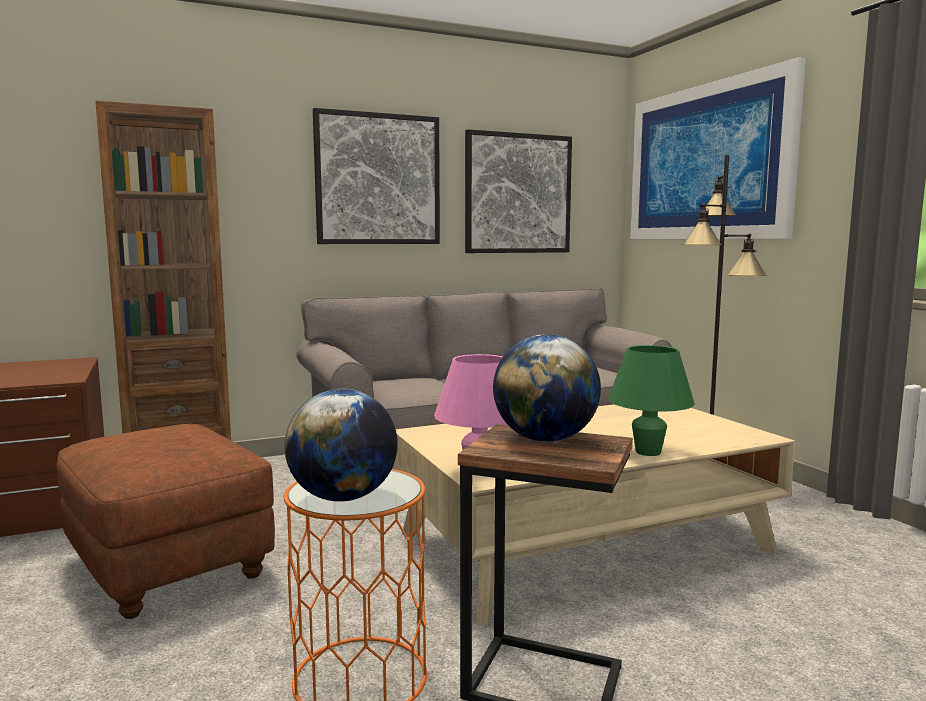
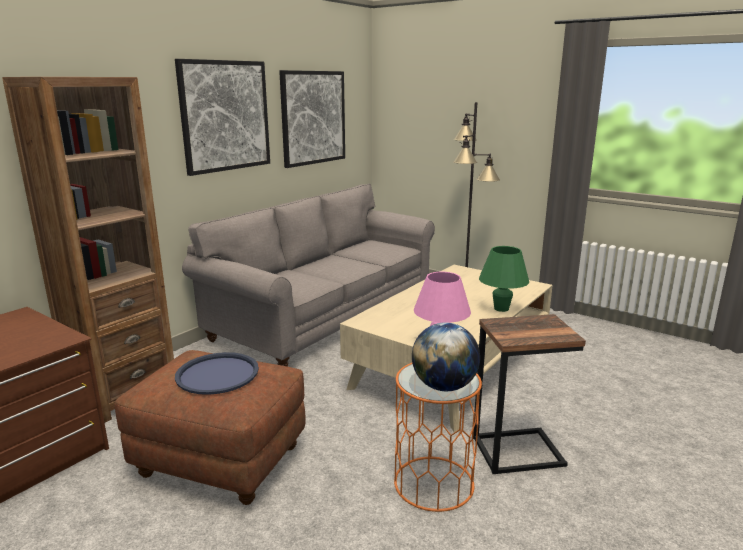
camera: 30 degrees left, 10 degrees up
globe [493,334,601,442] -> none
picture [630,57,806,239] -> none
none -> blue tray [175,352,259,395]

